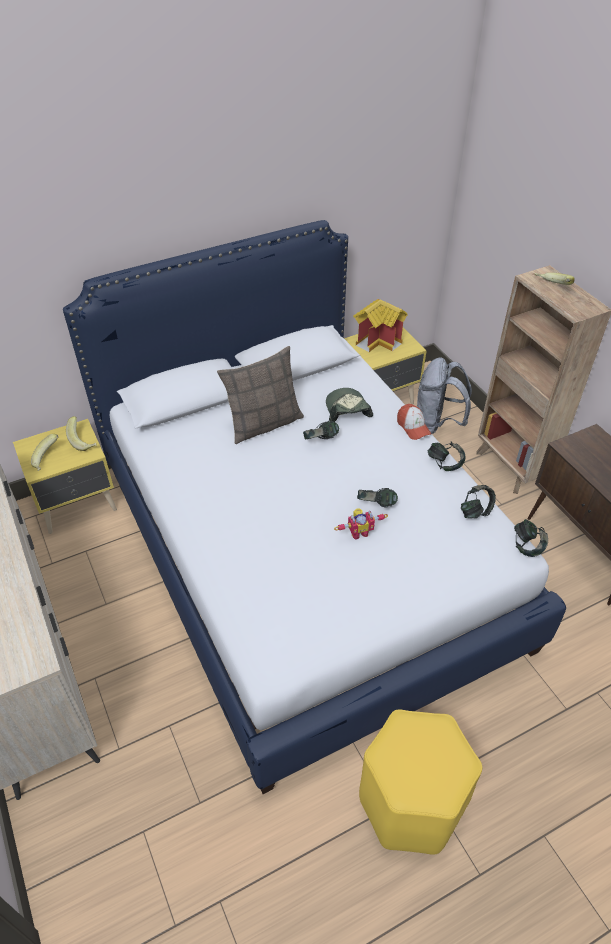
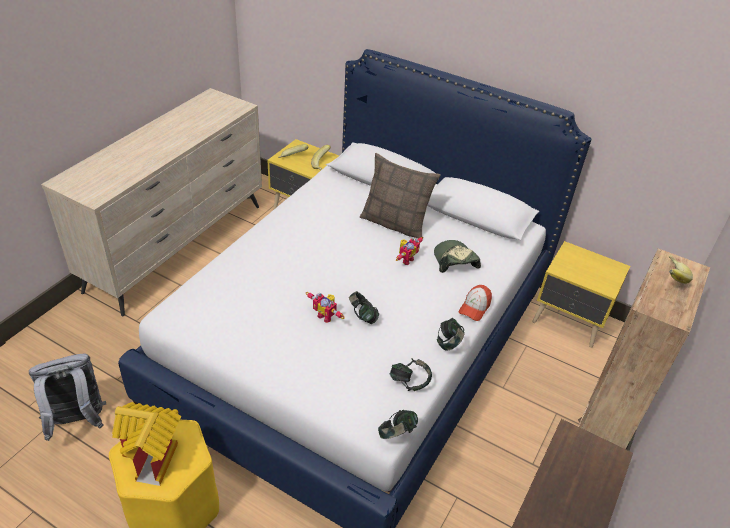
camera: 55 degrees right, 5 degrees down
headphones [303,421,339,439] -> toy robot [396,237,423,265]
cap [326,388,373,422] -> cap turned 60 degrees counterclockwise [434,240,481,273]
toy house [353,299,408,352] -> toy house moved to [112,402,181,486]
grey backpack [417,358,472,434] -> grey backpack moved to [29,354,106,441]

